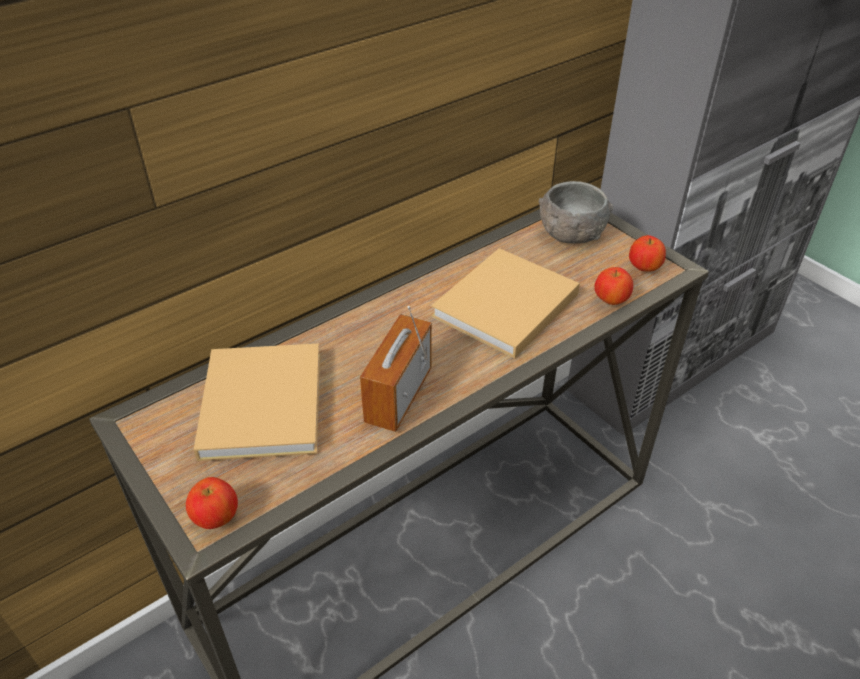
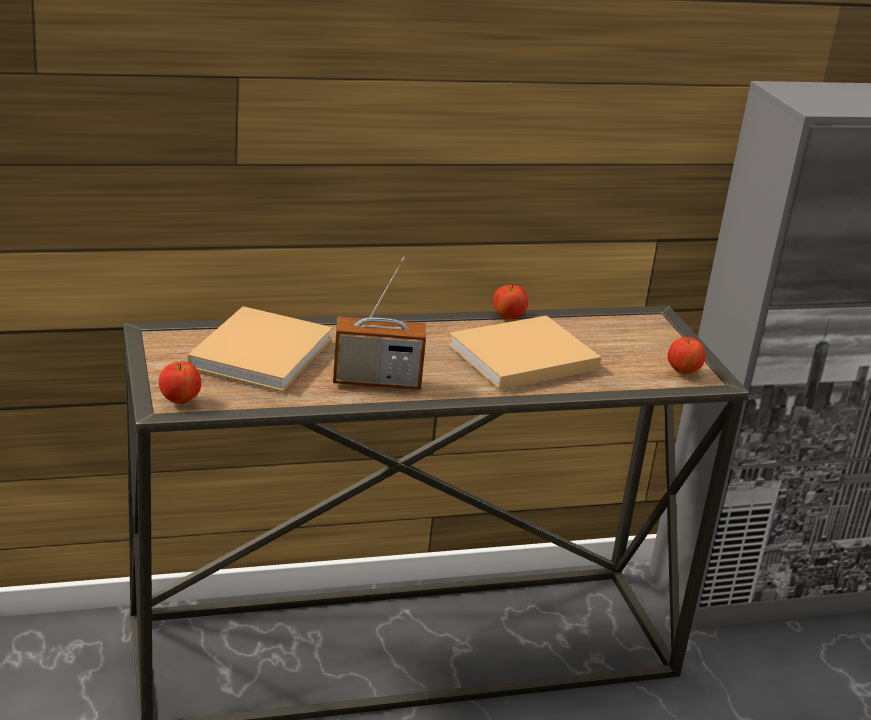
camera: 20 degrees right, 15 degrees down
radio [360,306,432,432] -> radio turned 135 degrees counterclockwise [333,257,426,390]
grey bowl [539,181,614,244] -> none
apple [594,267,633,305] -> apple moved to [493,284,528,320]

